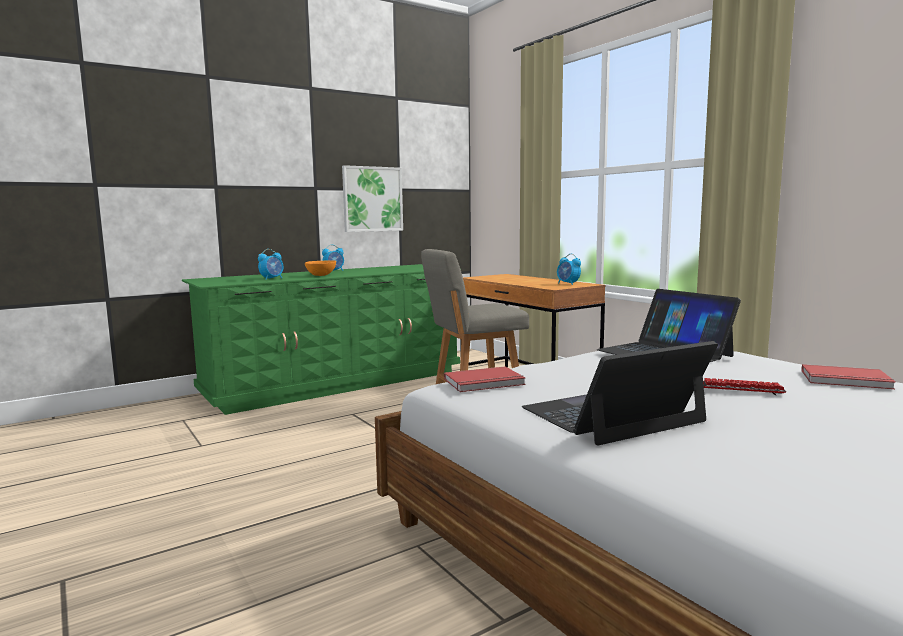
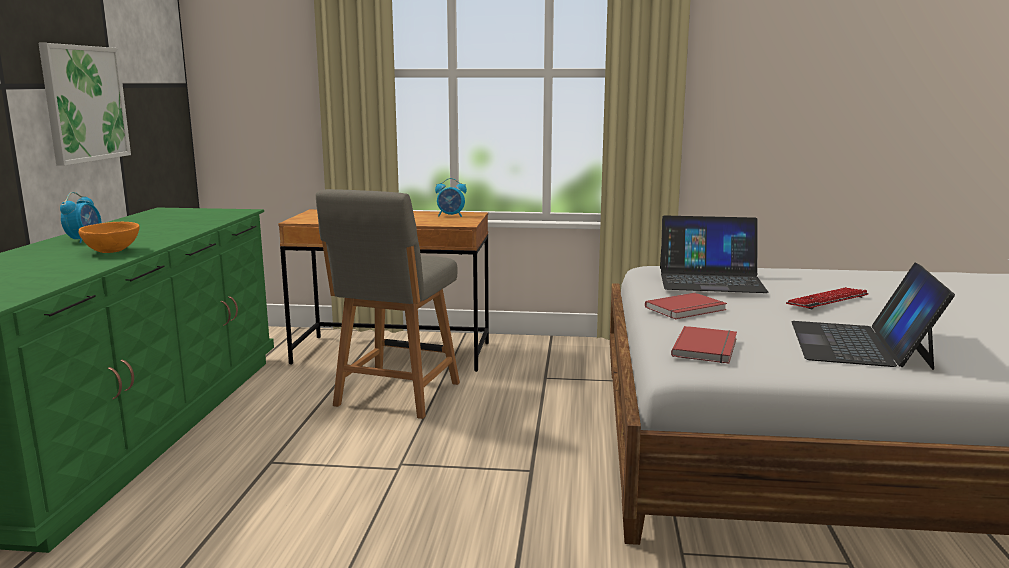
camera: 50 degrees left, 5 degrees up
alarm clock [258,249,284,280] -> none
red book [802,364,896,389] -> red book moved to [645,293,727,319]

